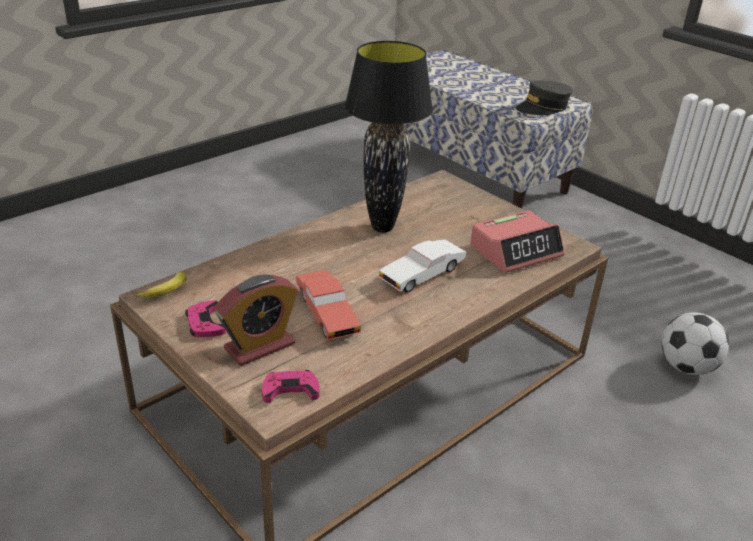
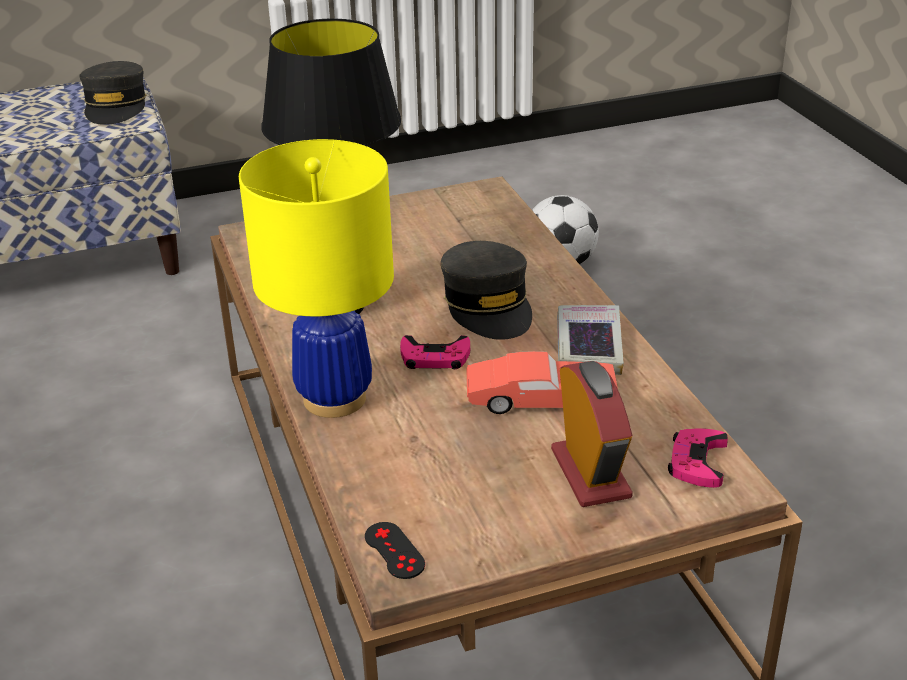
camera: 65 degrees left, 0 degrees up
banana [135,272,186,298] -> black game controller [365,522,425,579]
pink game controller [185,301,226,337] -> pink game controller moved to [400,335,470,369]
white toy car [379,240,467,293] -> grey cap [441,241,532,340]
alarm clock [470,210,565,273] -> none
none -> yellow table lamp [239,139,394,418]
none -> book [557,305,624,375]

